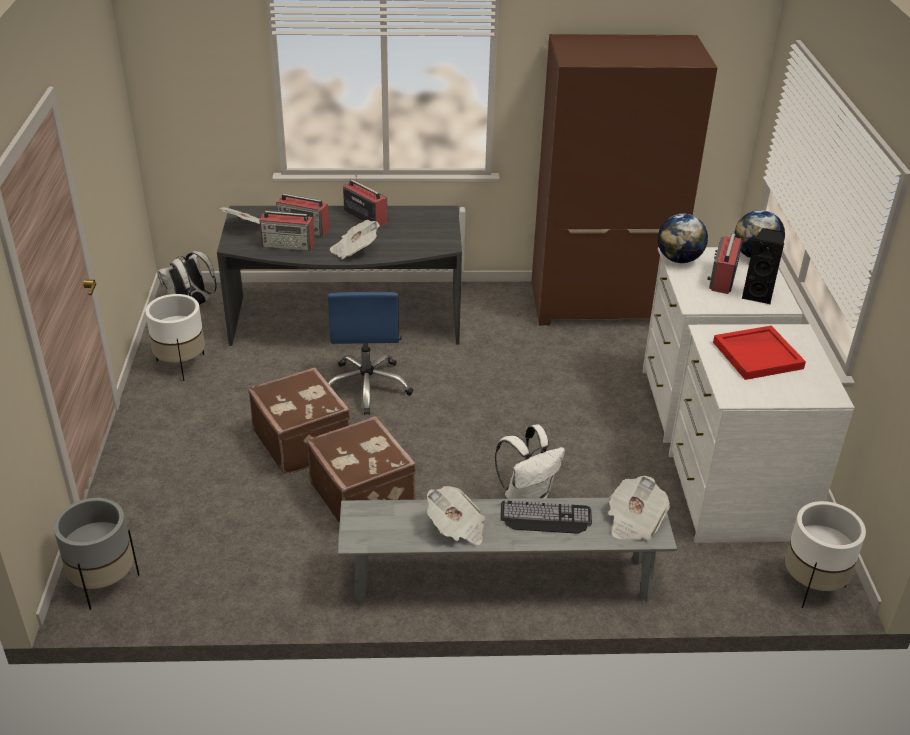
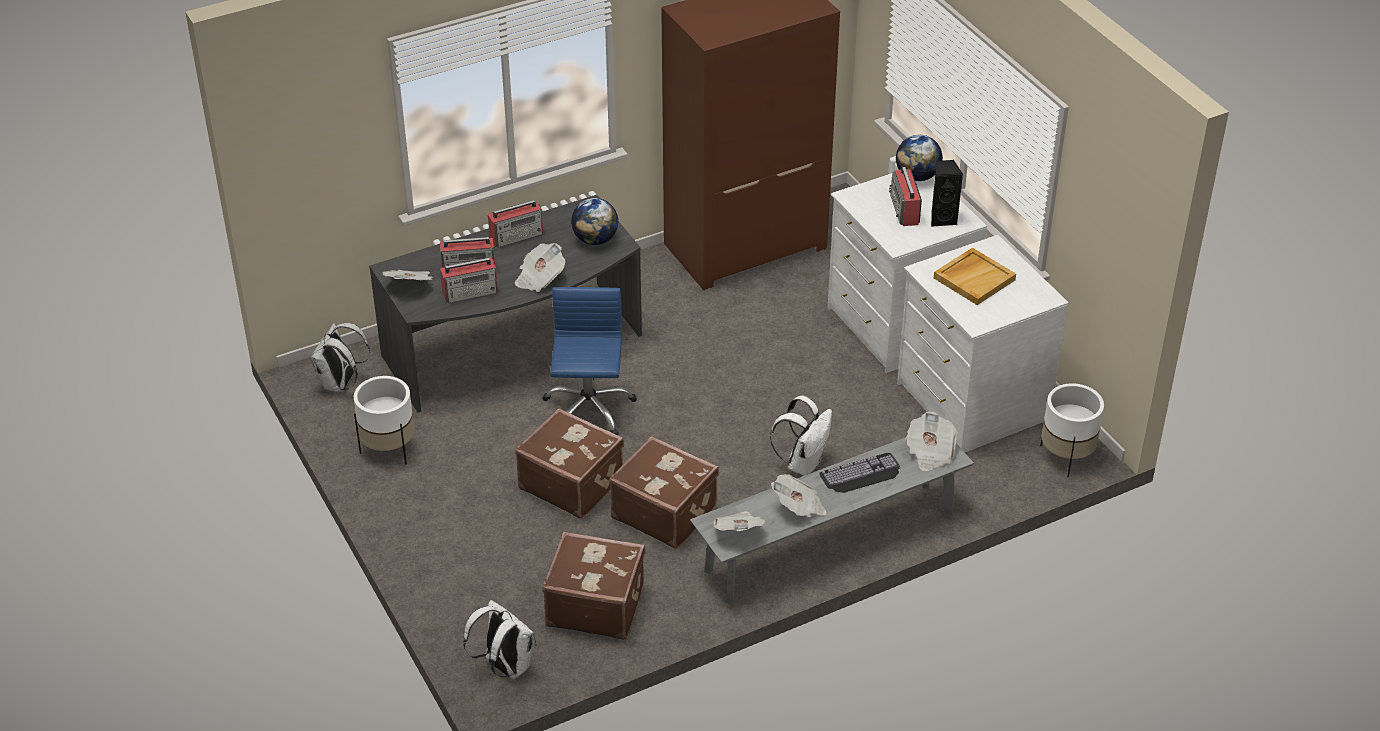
camera: 25 degrees left, 5 degrees up
grey planter [54,498,140,610] -> white backpack [463,600,537,679]
blue office chair [328,292,413,415] -> blue office chair turned 150 degrees counterclockwise [542,287,637,435]
radio [343,175,388,227] -> radio turned 135 degrees clockwise [488,200,543,247]
globe [658,214,708,263] -> globe moved to [571,198,618,245]
red tray [713,326,806,380] -> beige tray [934,247,1016,305]
none -> brown suitcase [542,531,645,640]
none -> newspaper [713,511,766,531]

